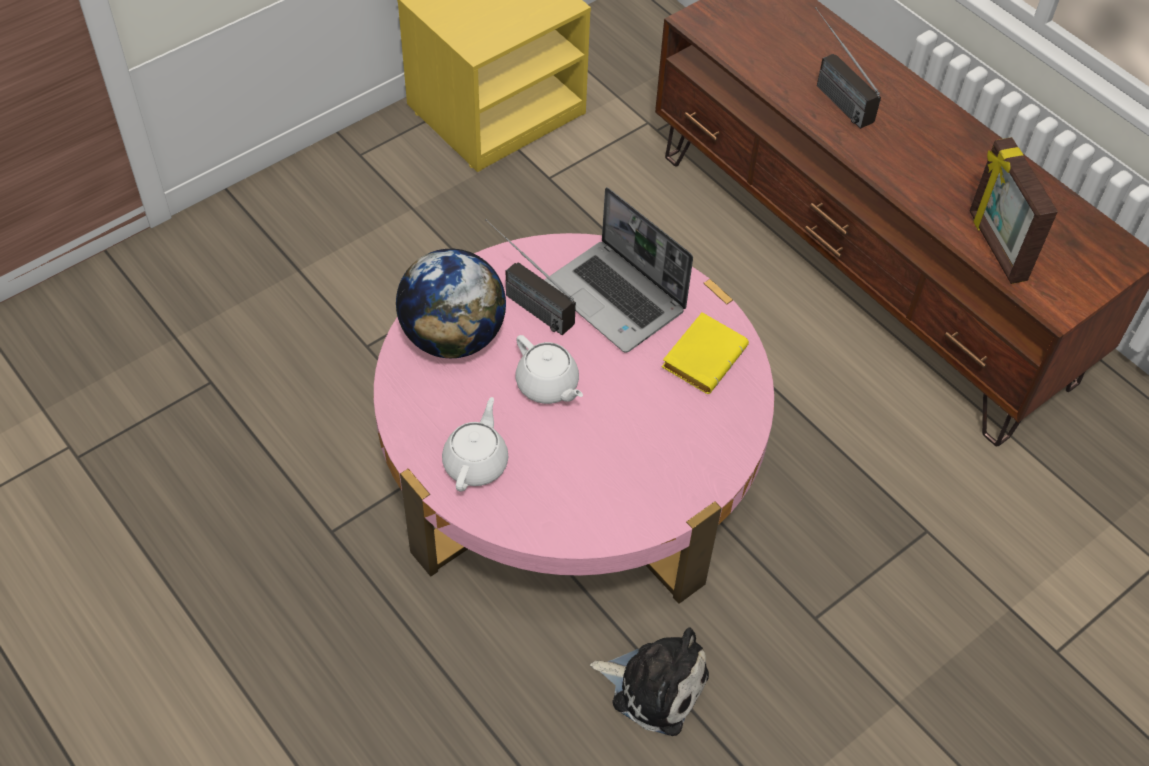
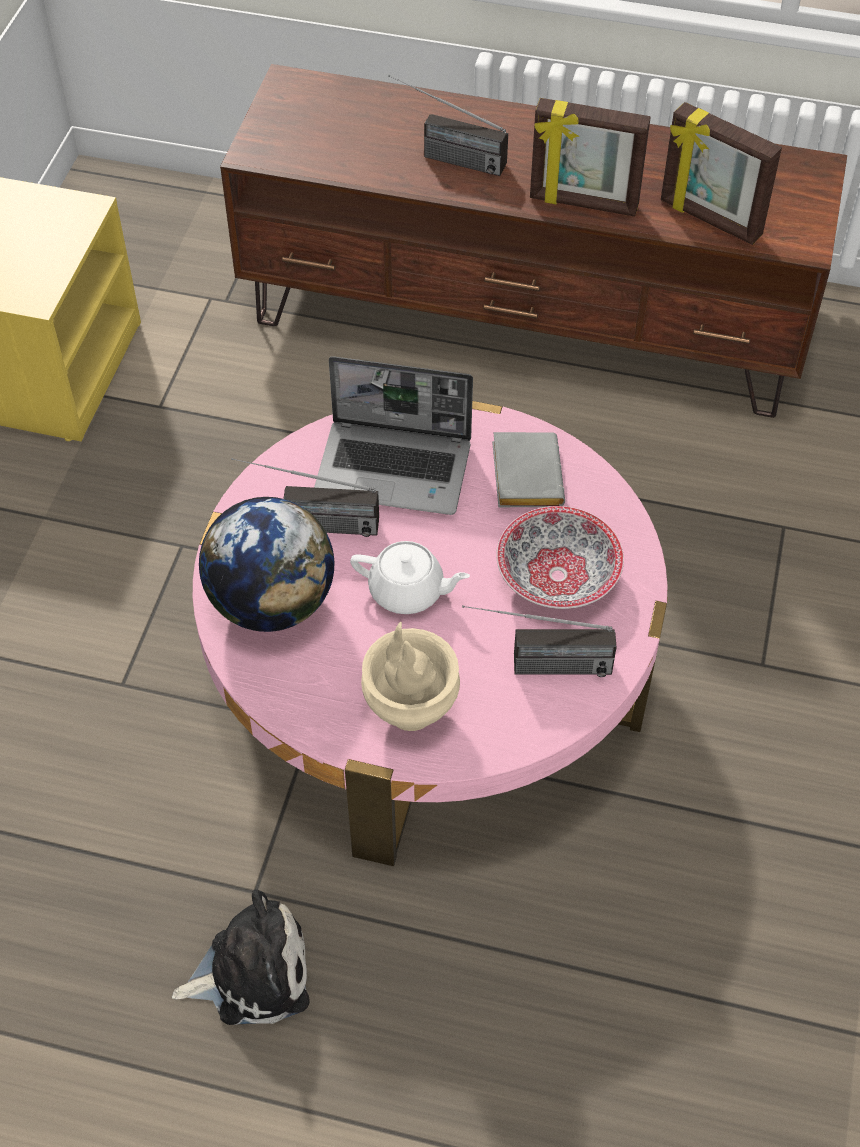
camera: 35 degrees left, 0 degrees up
white teapot [442,397,508,492] -> beige vase [361,622,460,731]
plush toy [590,627,709,736] -> plush toy moved to [172,889,310,1025]
yellow book [661,312,749,394] -> grey book [492,432,565,507]
none -> radio [462,605,616,677]
none -> bowl [496,506,624,609]
none -> picture frame [530,98,651,217]

